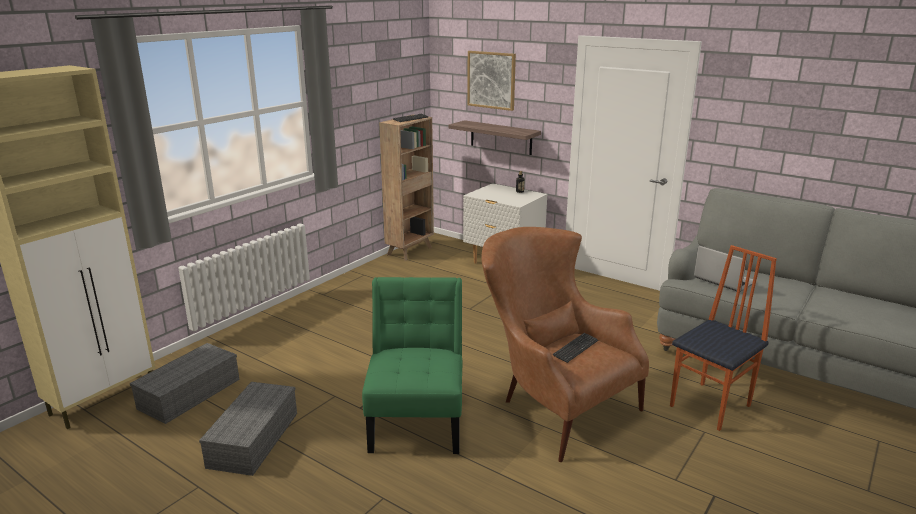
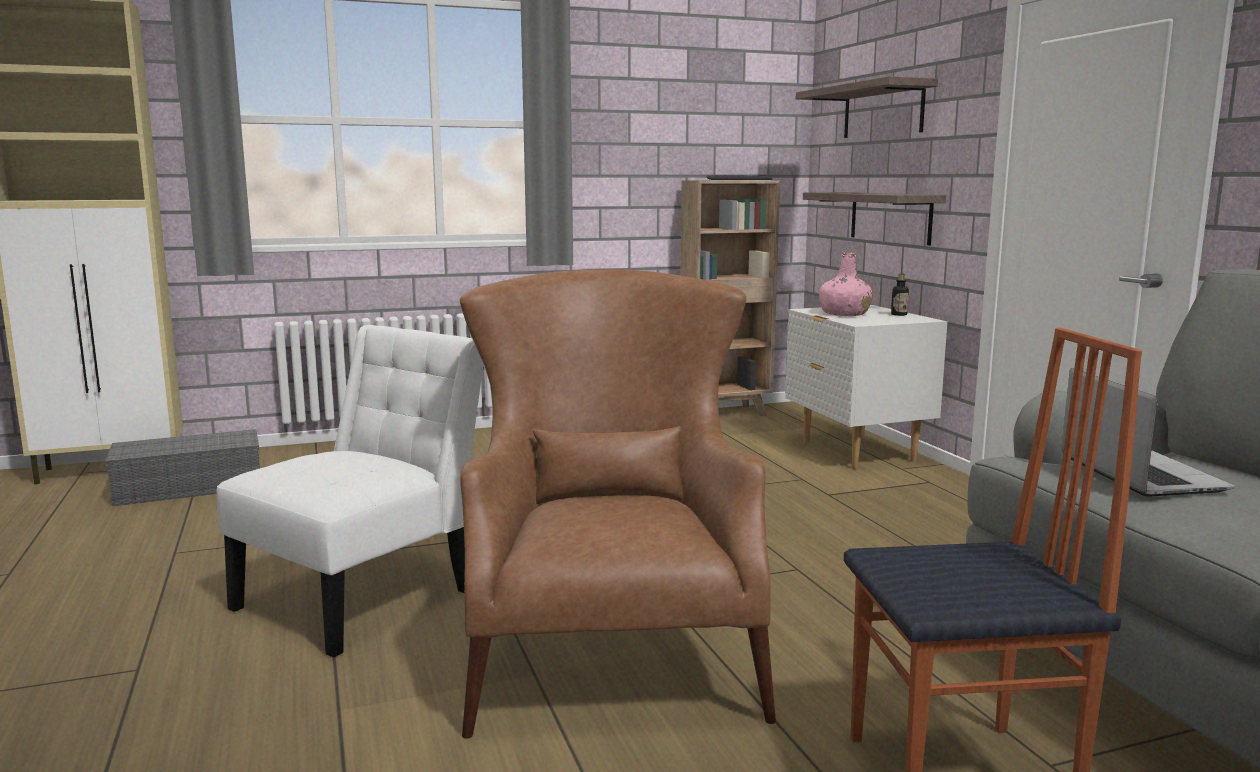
camera: 35 degrees right, 10 degrees down
grey storage box [199,382,297,476] -> none
green chair [362,277,462,454] -> white chair [216,325,483,658]
picture [467,51,516,111] -> shelf [796,76,938,138]
keyboard [552,333,598,363] -> none
none -> pink bottle [819,252,873,316]

